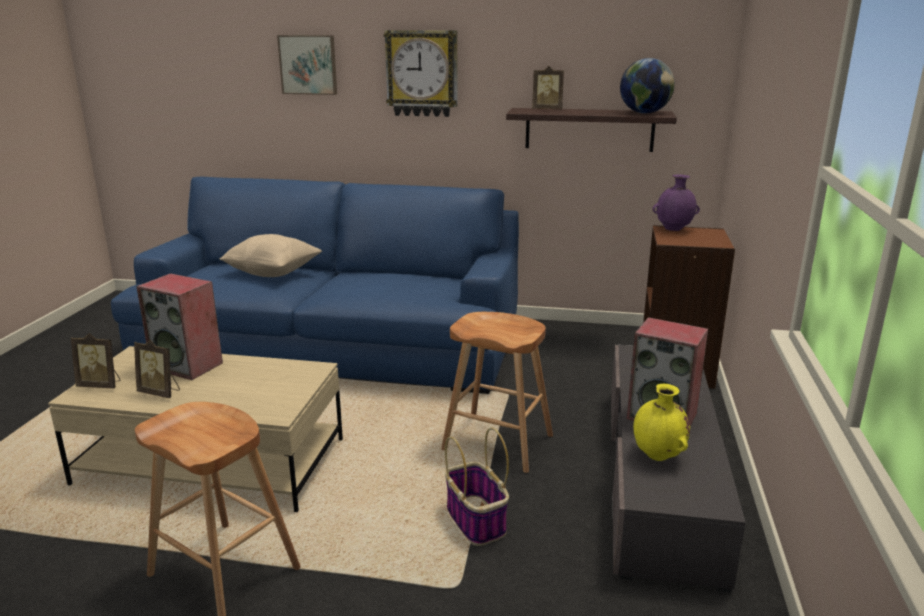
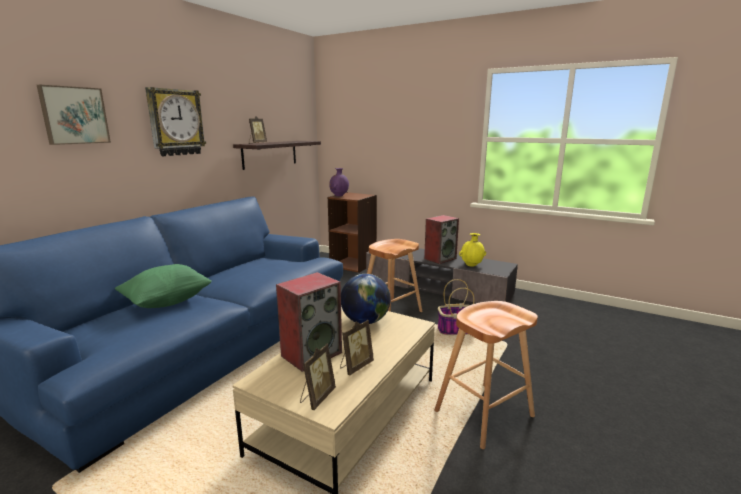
camera: 70 degrees left, 5 degrees down
beige pillow [220,234,322,277] -> green pillow [115,264,212,308]
globe [620,58,675,113] -> globe moved to [341,274,391,324]

